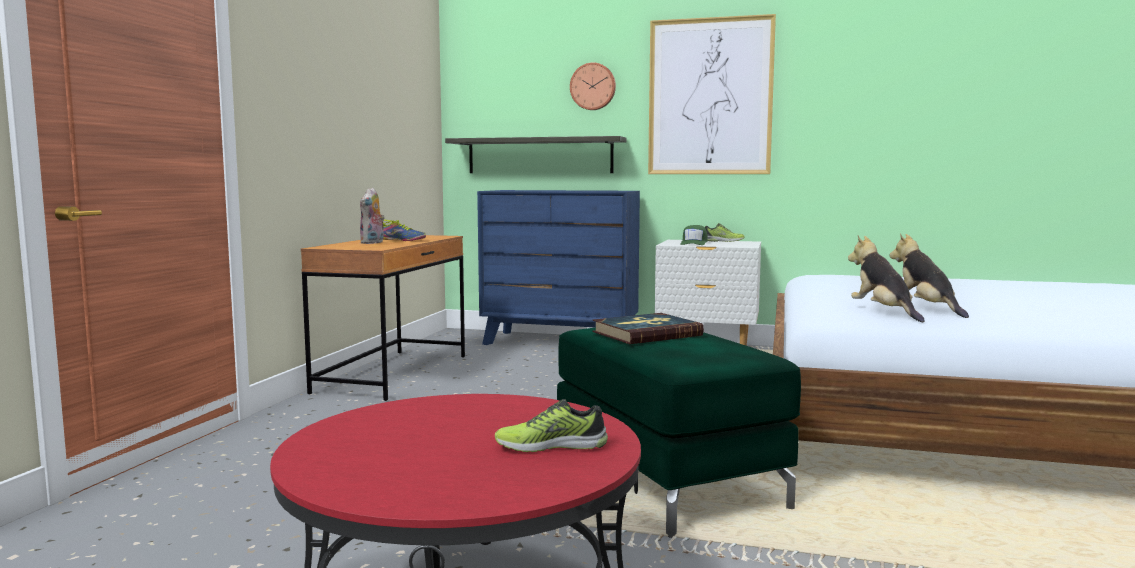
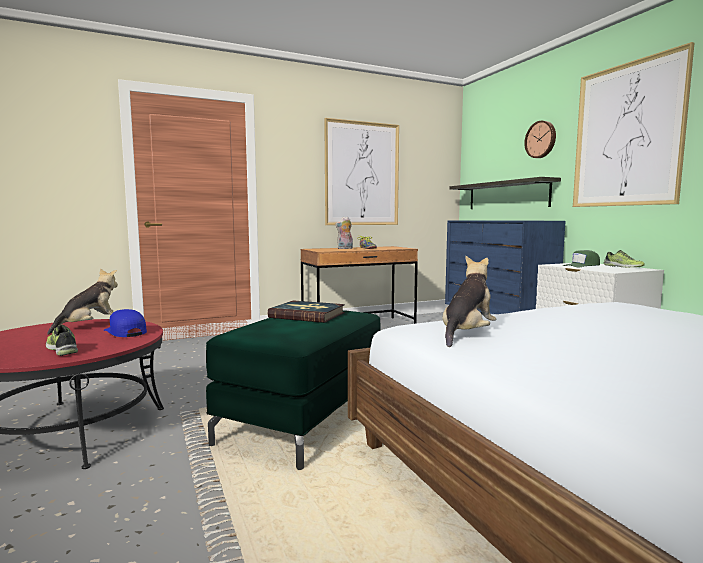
camera: 50 degrees right, 0 degrees up
plush toy [890,233,969,318] -> plush toy moved to [47,268,118,335]
none -> blue cap [104,309,147,337]
none -> picture [324,118,399,225]

